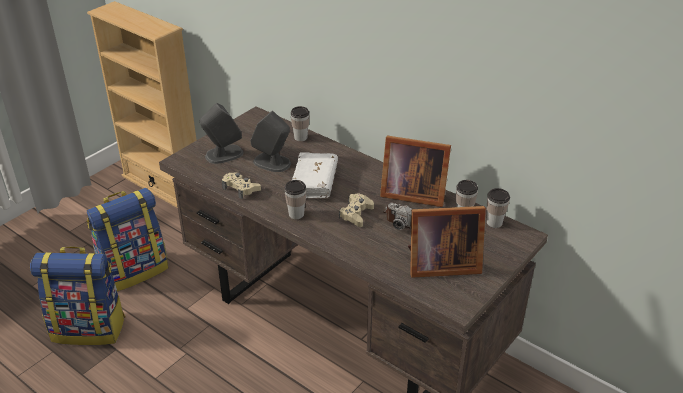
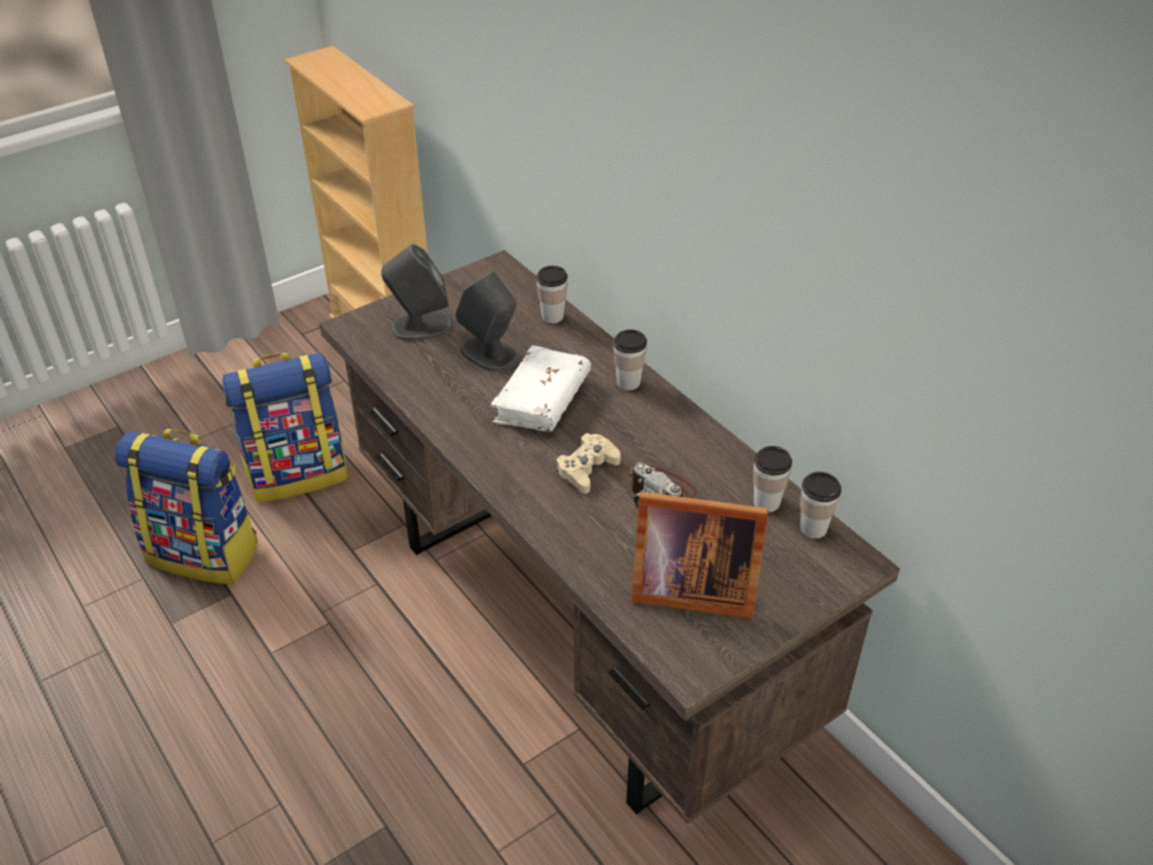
camera: 15 degrees right, 5 degrees up
beige game controller [222,172,261,199] -> none
cup [285,180,306,219] -> cup moved to [613,329,647,390]
picture frame [380,136,451,207] -> none

